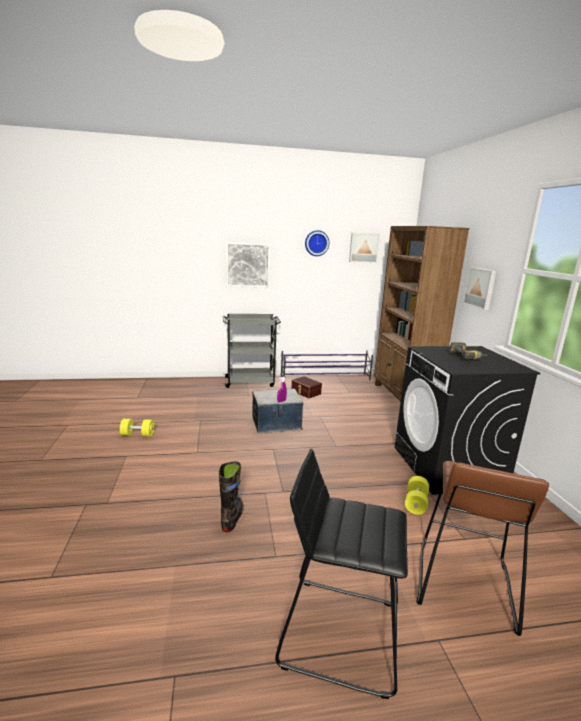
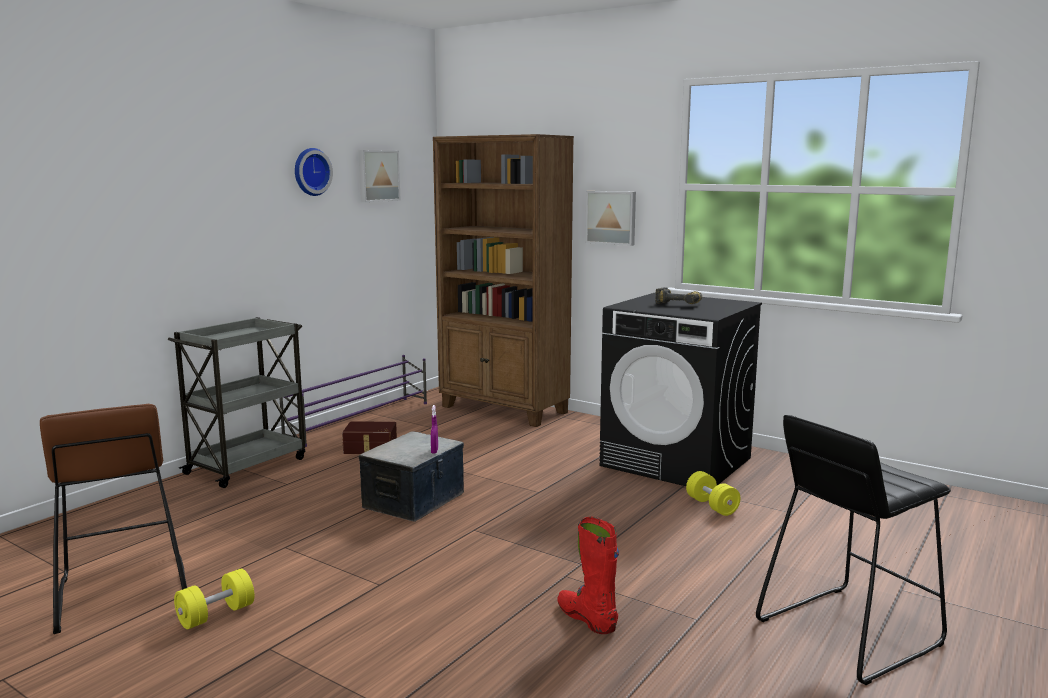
camera: 45 degrees left, 5 degrees down
black boot [219,461,244,532] -> red boot [558,517,619,634]
picture [226,242,270,287] -> none
brown stool [417,461,549,636] -> brown stool moved to [40,404,187,634]

